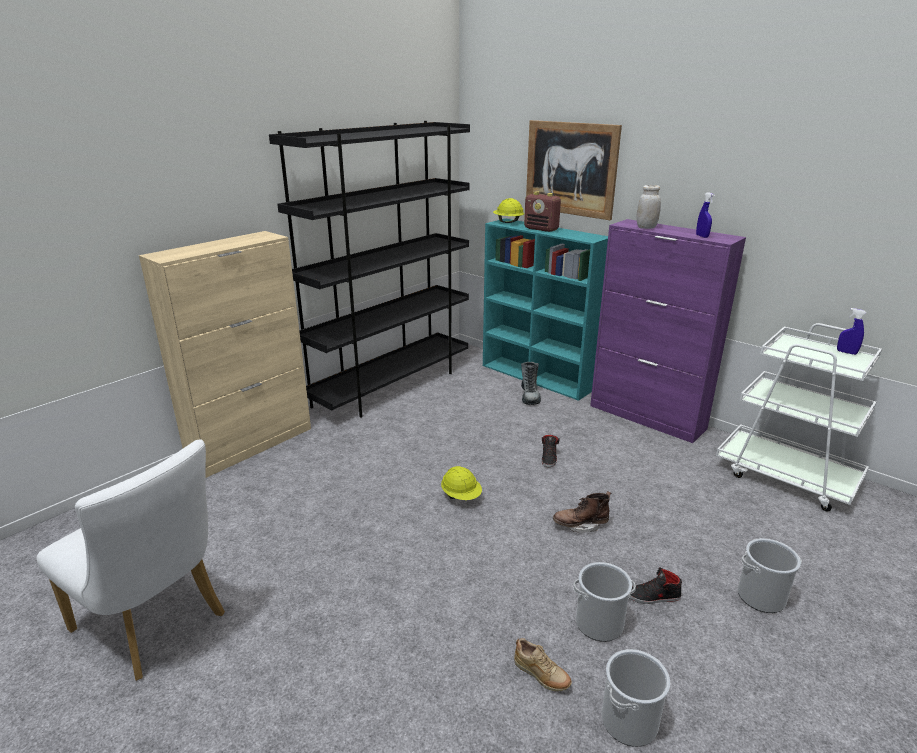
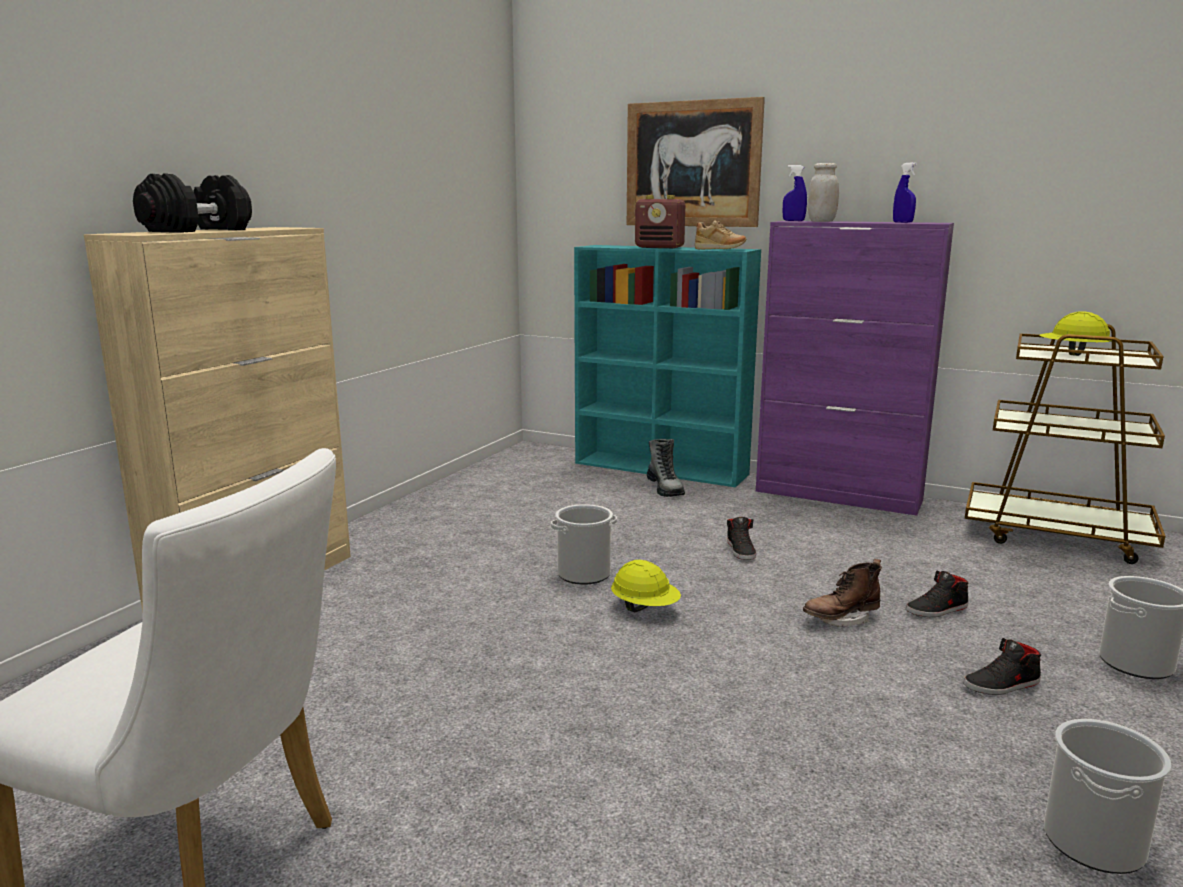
camera: 15 degrees left, 10 degrees down
black bookcase [269,121,470,418] -> none
yellow hard hat [493,198,524,223] -> yellow hard hat moved to [1040,312,1111,356]
beige shoe [514,638,572,691] -> beige shoe moved to [695,220,746,249]
bucket [573,562,636,642] -> bucket moved to [551,504,617,585]
white cart [716,323,882,511] -> brown cart [965,324,1165,564]
blue spray bottle [837,308,866,355] -> blue spray bottle moved to [783,165,807,221]
none -> black dumbbell [133,173,252,233]
none -> black shoe [906,571,968,617]

